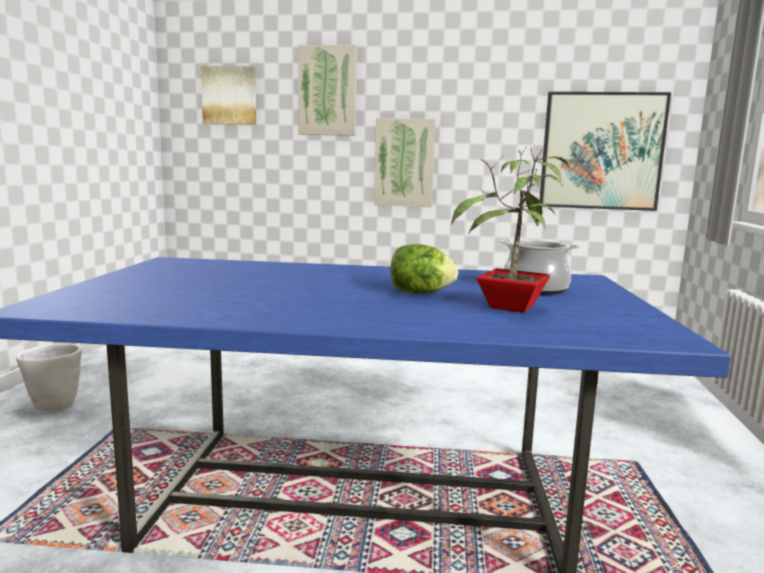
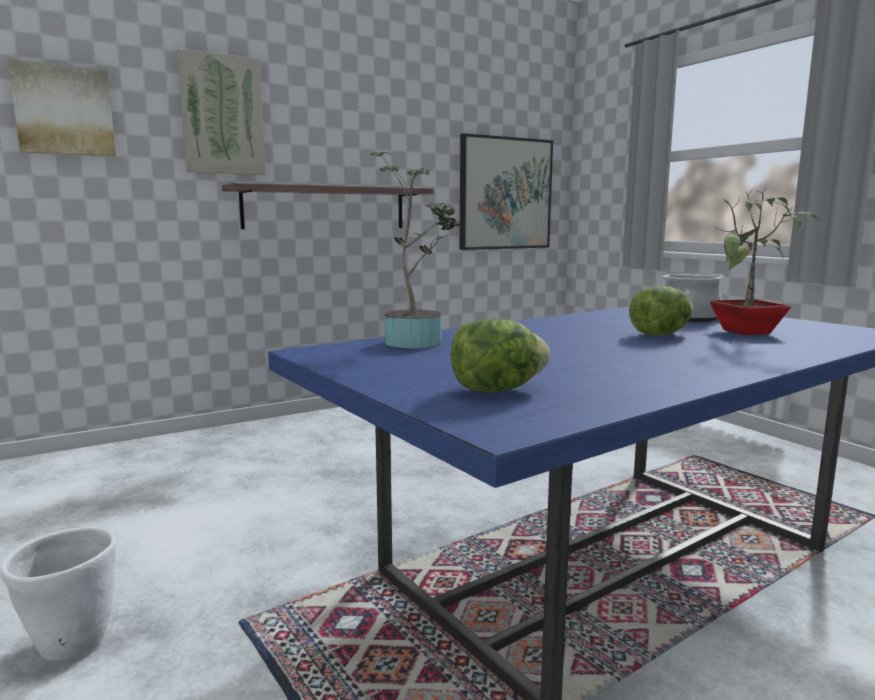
camera: 40 degrees left, 0 degrees up
picture [374,118,436,207] -> shelf [222,183,434,229]
none -> potted plant [371,151,462,348]
none -> lettuce [451,318,550,392]

